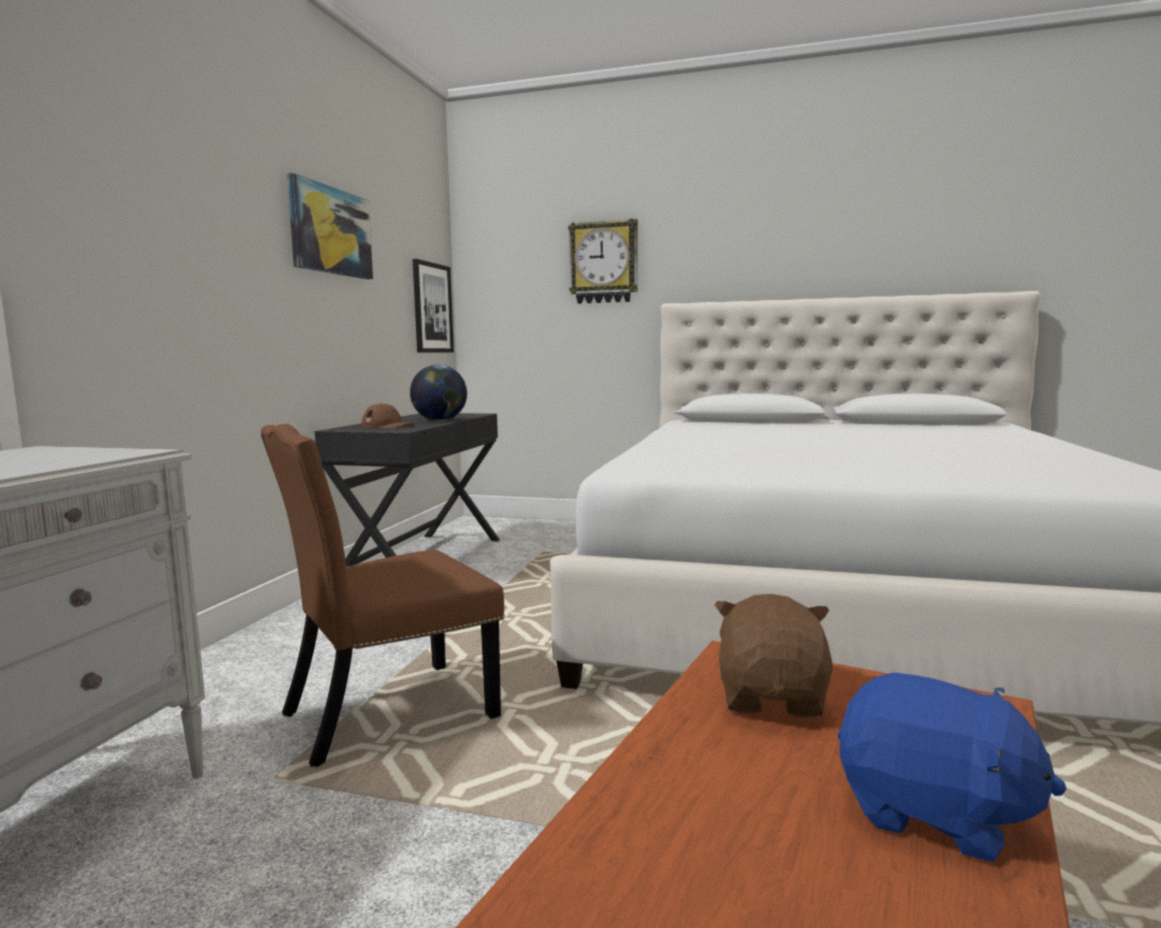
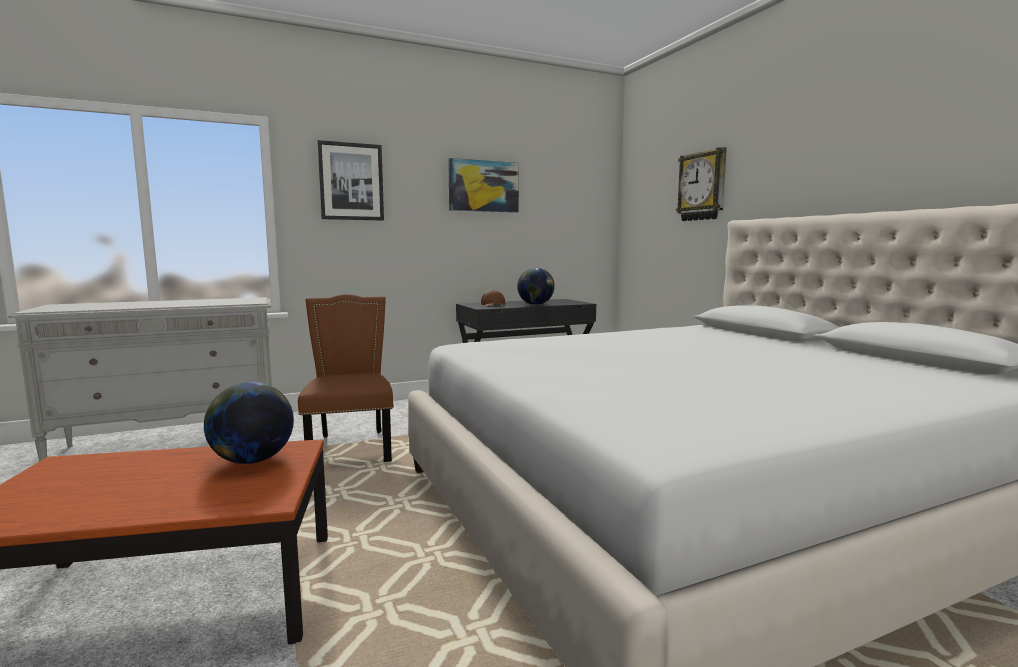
camera: 50 degrees right, 0 degrees up
brown chair [261,424,505,767] -> brown chair turned 60 degrees clockwise [298,294,394,462]
picture [413,259,454,353] -> picture moved to [318,140,384,220]
brown plush toy [715,594,833,718] -> globe [204,382,294,464]
blue plush toy [838,672,1067,862] -> none

